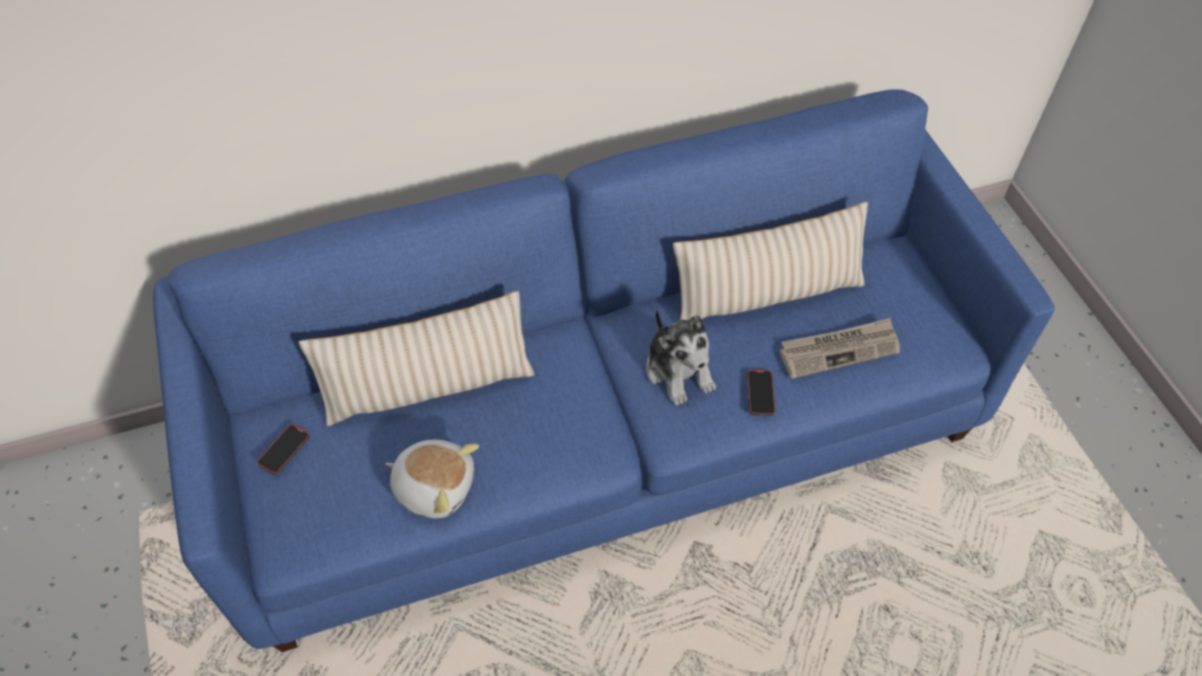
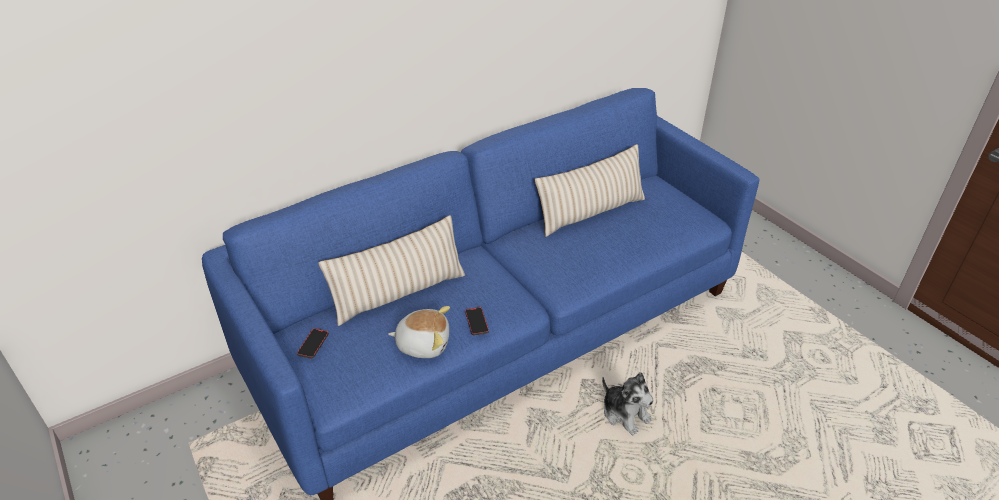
camera: 15 degrees left, 15 degrees down
plush toy [646,309,716,406] -> plush toy moved to [602,372,654,436]
phone [747,370,776,416] -> phone moved to [465,307,489,336]
newspaper [779,318,900,379] -> none

